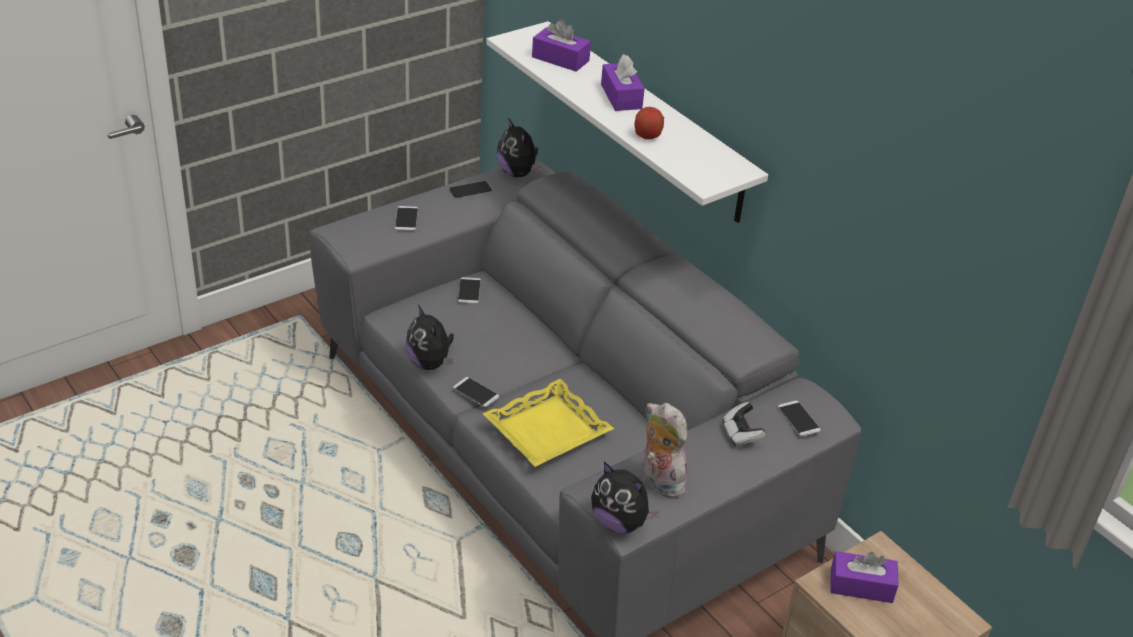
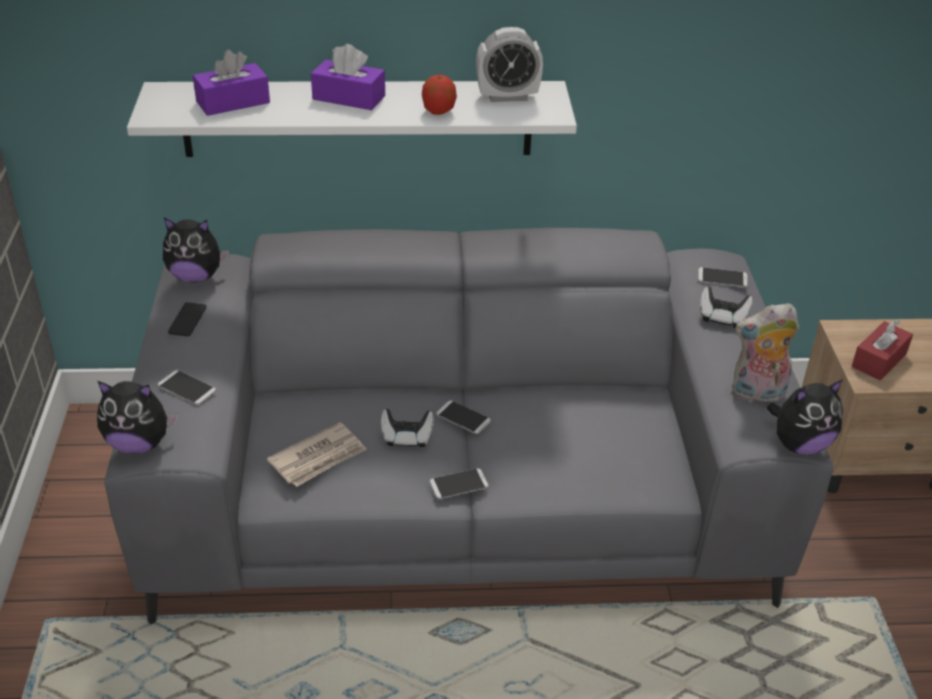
camera: 55 degrees left, 0 degrees up
plush toy [406,305,454,370] -> plush toy moved to [97,381,178,454]
phone [458,277,481,304] -> phone moved to [436,400,491,434]
yellow tray [482,379,614,467] -> none
purple tissue box [830,551,899,603] -> red tissue box [852,319,913,380]
none -> newspaper [267,422,367,487]
none -> game controller [381,409,434,447]
none -> alarm clock [476,27,543,102]

